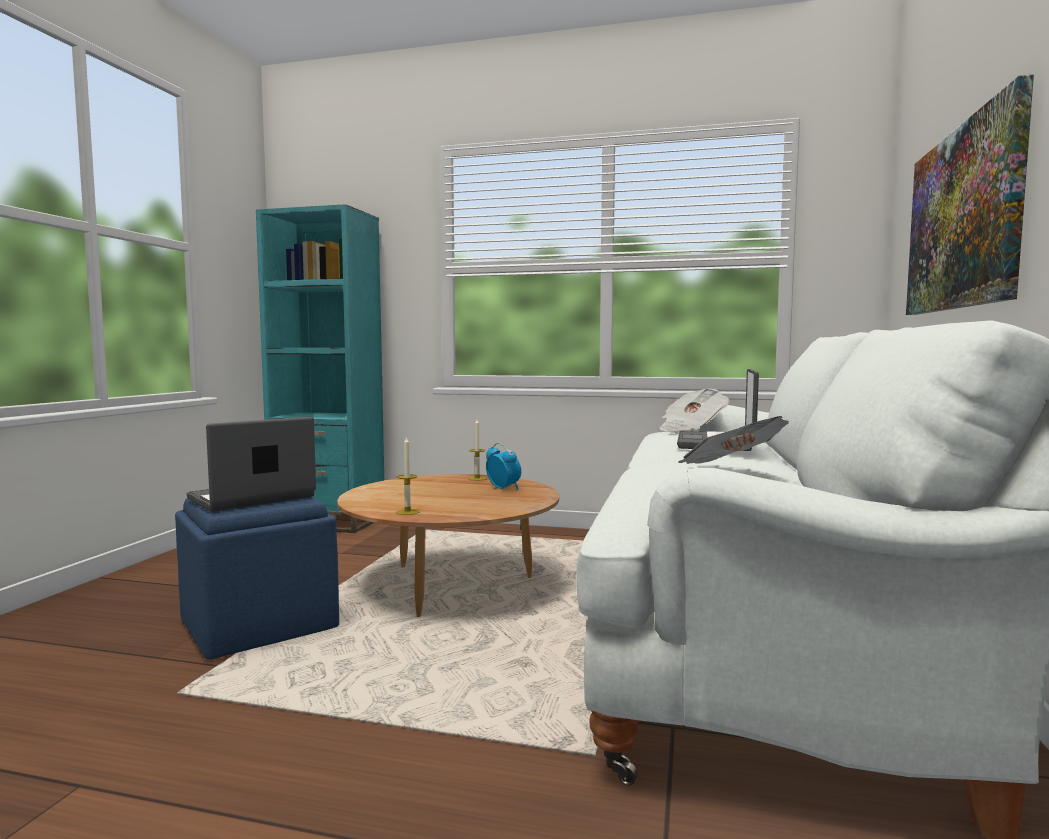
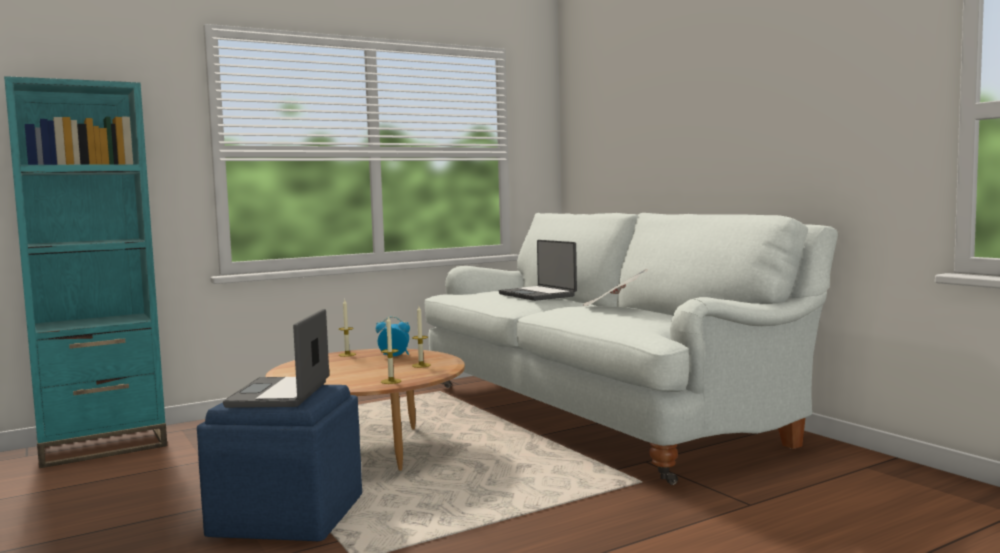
camera: 45 degrees left, 0 degrees up
newspaper [660,389,729,431] -> none
picture [906,74,1034,315] -> none
none -> candle [412,307,430,368]

